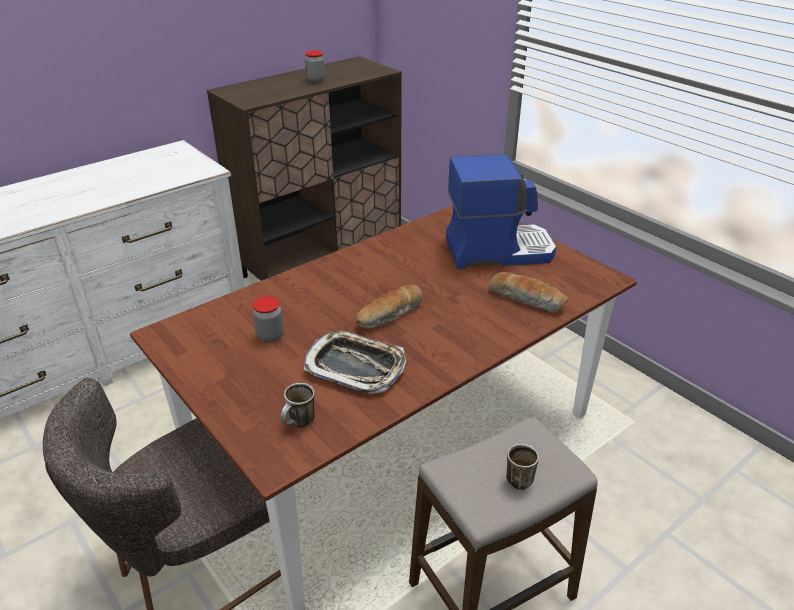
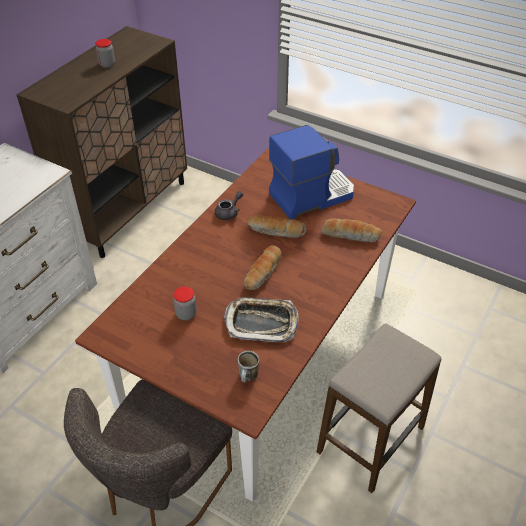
camera: 20 degrees left, 10 degrees up
mug [506,444,539,490] -> none
none -> grey teapot [215,191,243,220]
none -> bread [247,215,307,238]

